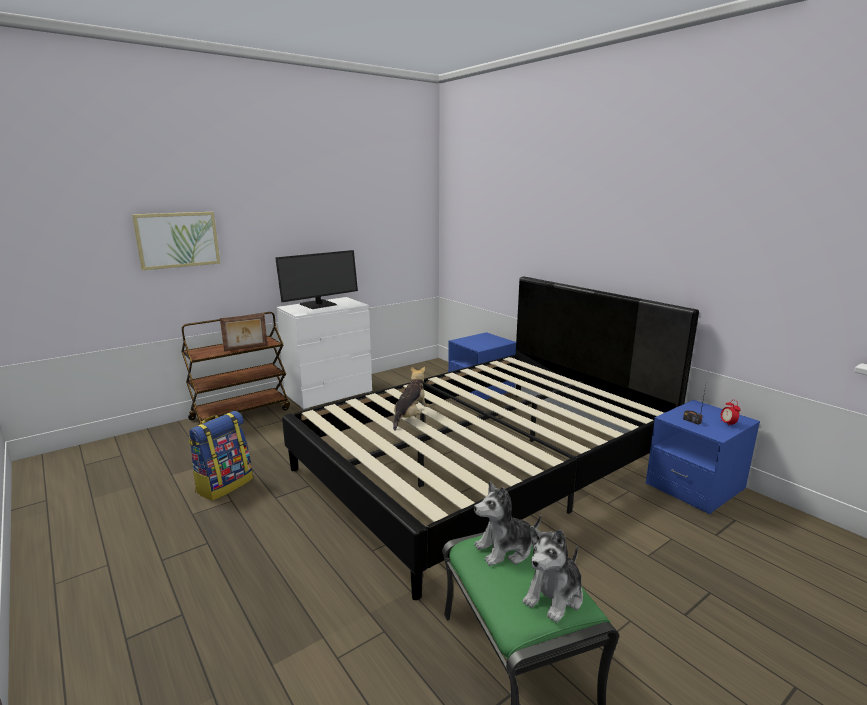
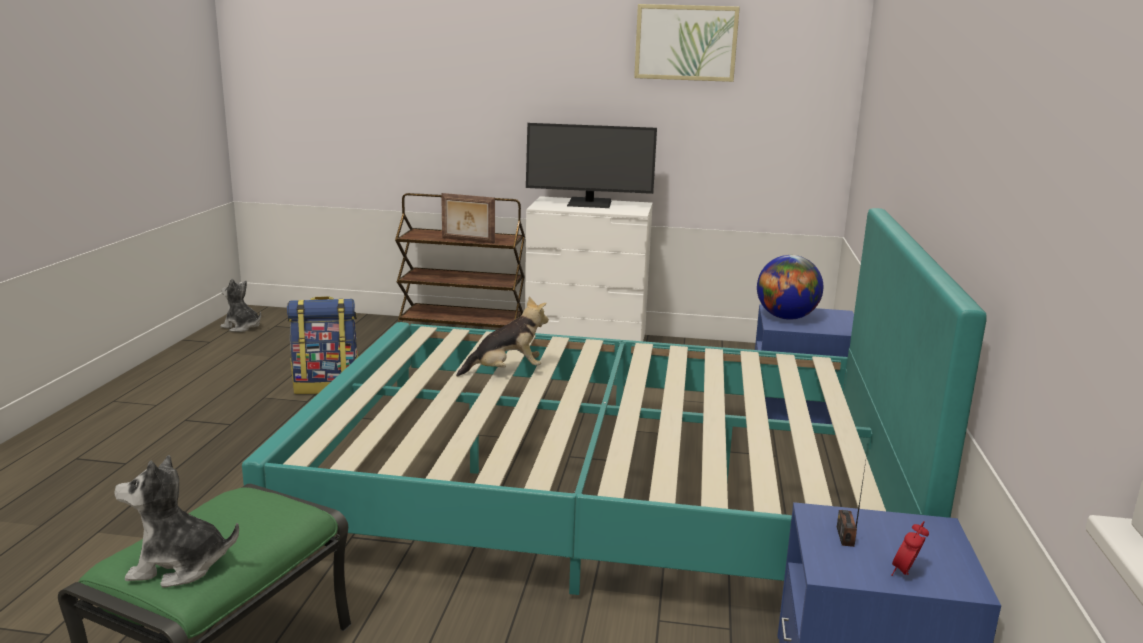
camera: 45 degrees right, 0 degrees up
picture [132,212,220,270] -> picture moved to [634,4,740,82]
black bed [282,277,699,600] -> turquoise bed [242,208,987,595]
plush toy [474,481,541,566] -> plush toy moved to [220,278,261,332]
none -> globe [757,255,823,320]

